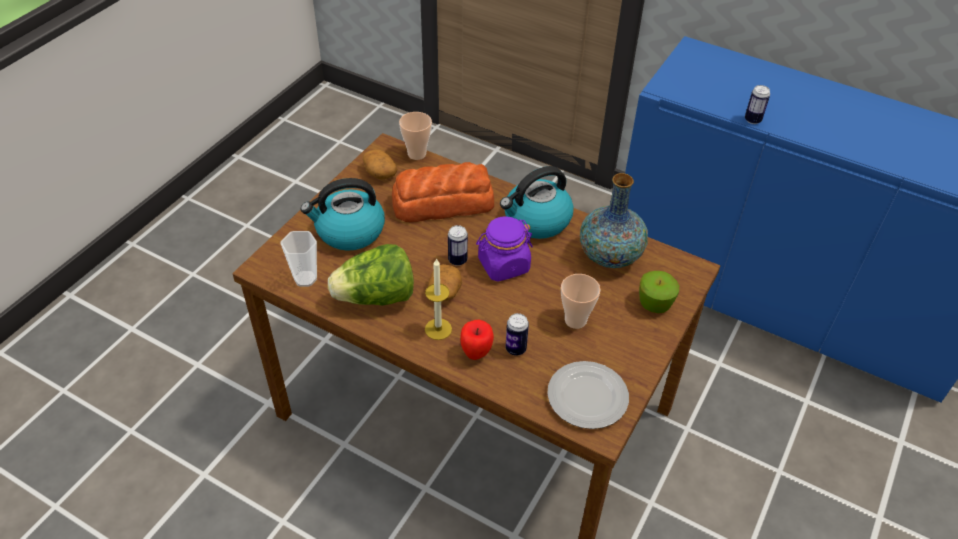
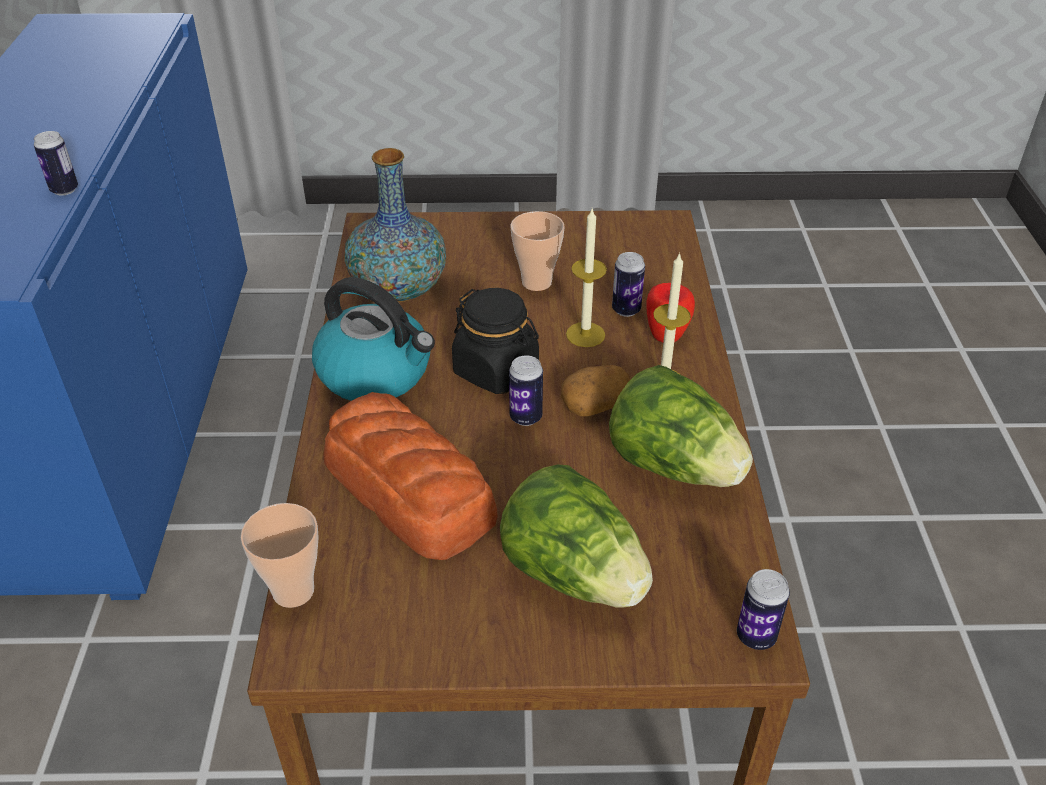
camera: 120 degrees left, 5 degrees down
cup [280,231,317,287] -> none
kettle [301,178,385,251] -> lettuce [500,465,653,608]
potato [363,149,397,179] -> none
purple jar [476,216,533,282] -> black jar [452,288,539,394]
plate [547,361,629,429] -> none
apple [639,271,679,313] -> none
none -> candle [566,209,607,347]
none -> can [737,569,790,650]

